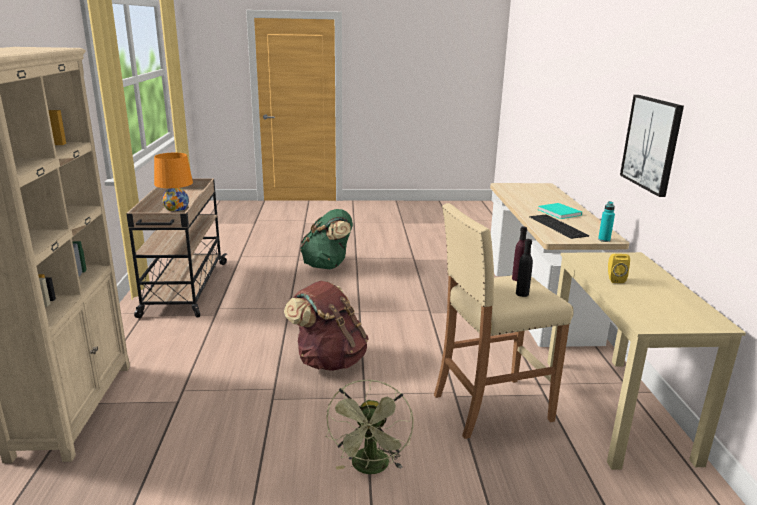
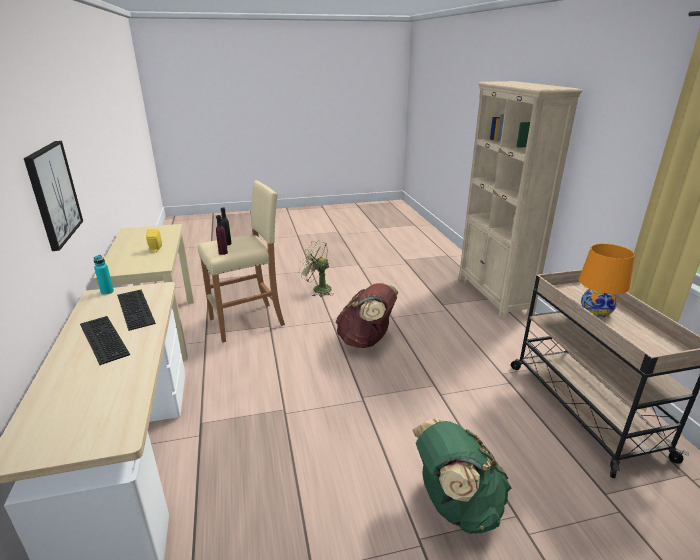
camera: 170 degrees right, 5 degrees up
green fan [326,379,414,474] -> green fan turned 60 degrees counterclockwise [299,241,334,297]
turquoise book [538,203,582,219] -> keyboard [80,316,130,365]

